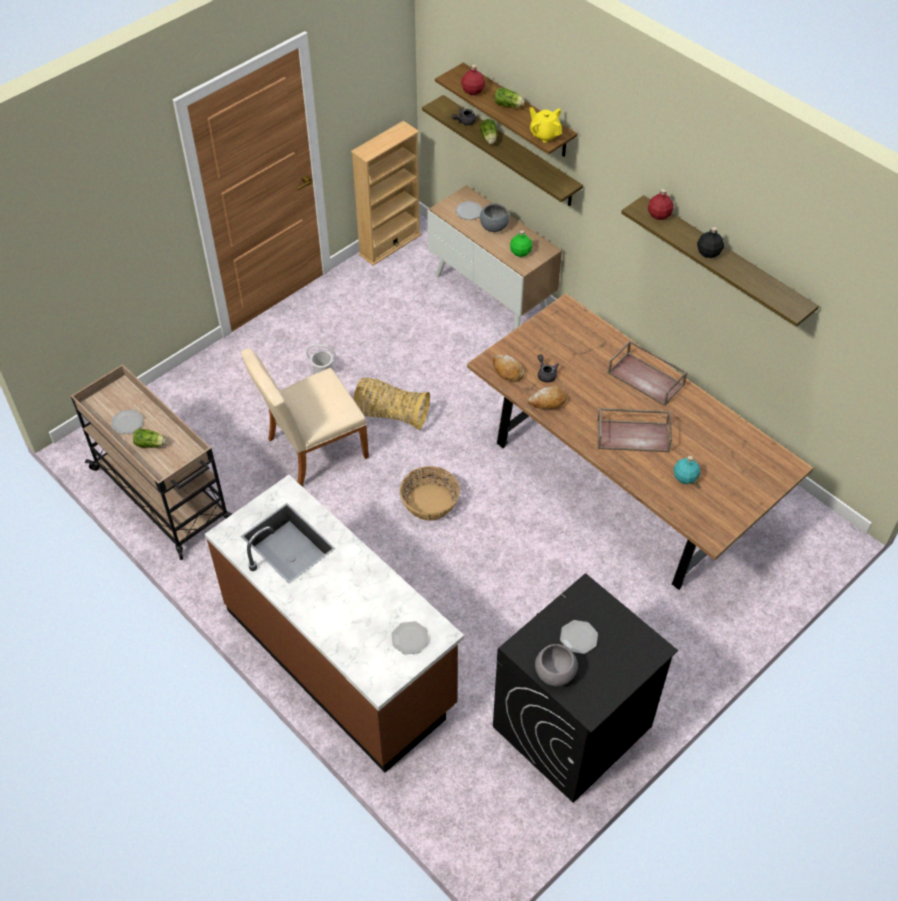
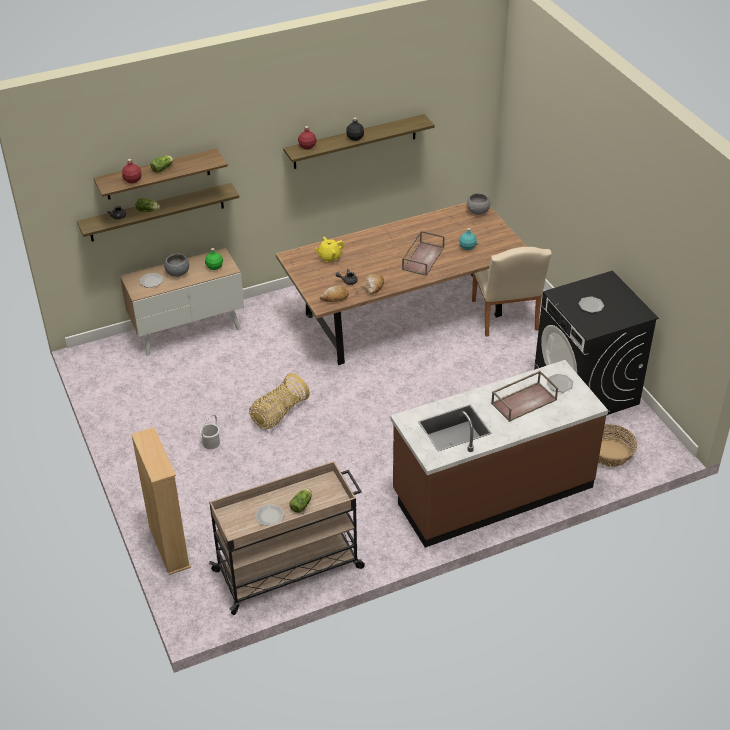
camera: 70 degrees left, 10 degrees down
beige chair [241,348,369,487] -> beige chair moved to [472,247,552,337]
beige bookcase [351,121,421,266] -> beige bookcase moved to [131,427,191,575]
basket [400,466,460,521] -> basket moved to [598,424,637,467]
yellow teapot [529,107,562,143] -> yellow teapot moved to [314,237,344,262]
grey bowl [535,644,578,686] -> grey bowl moved to [467,193,490,215]
brown tray [608,340,687,406] -> brown tray moved to [491,371,558,422]

